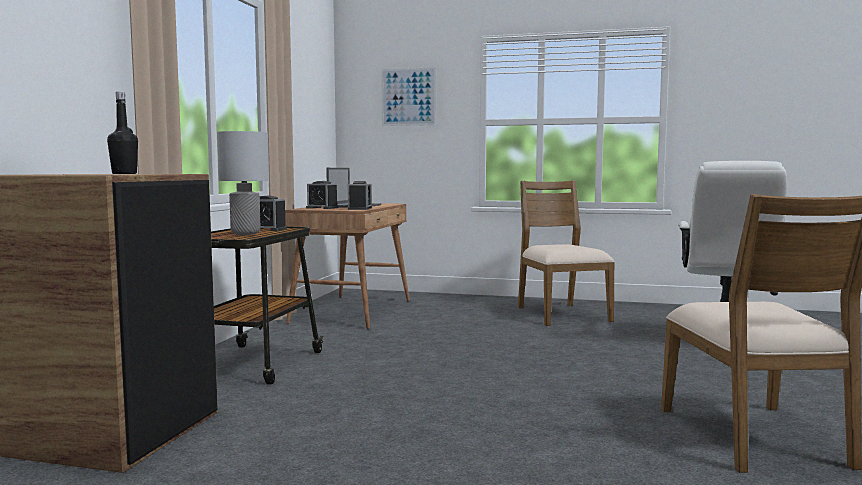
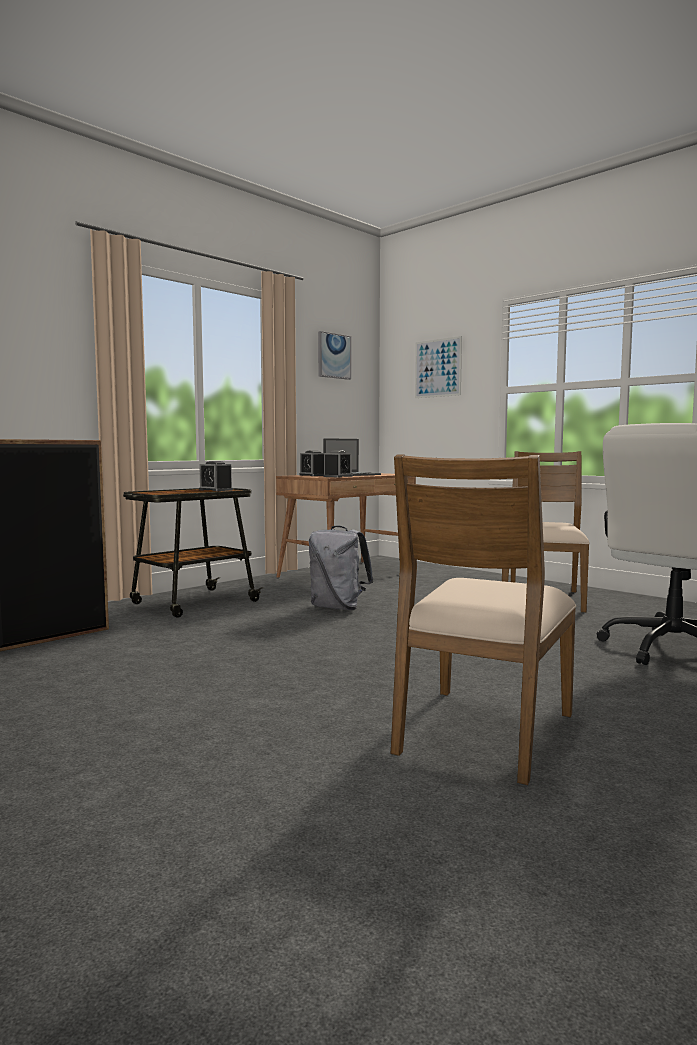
camera: 30 degrees right, 0 degrees up
black bottle [107,92,138,174] -> none
grey table lamp [217,131,269,235] -> none
none -> grey backpack [309,525,374,610]
none -> picture [318,331,351,380]

